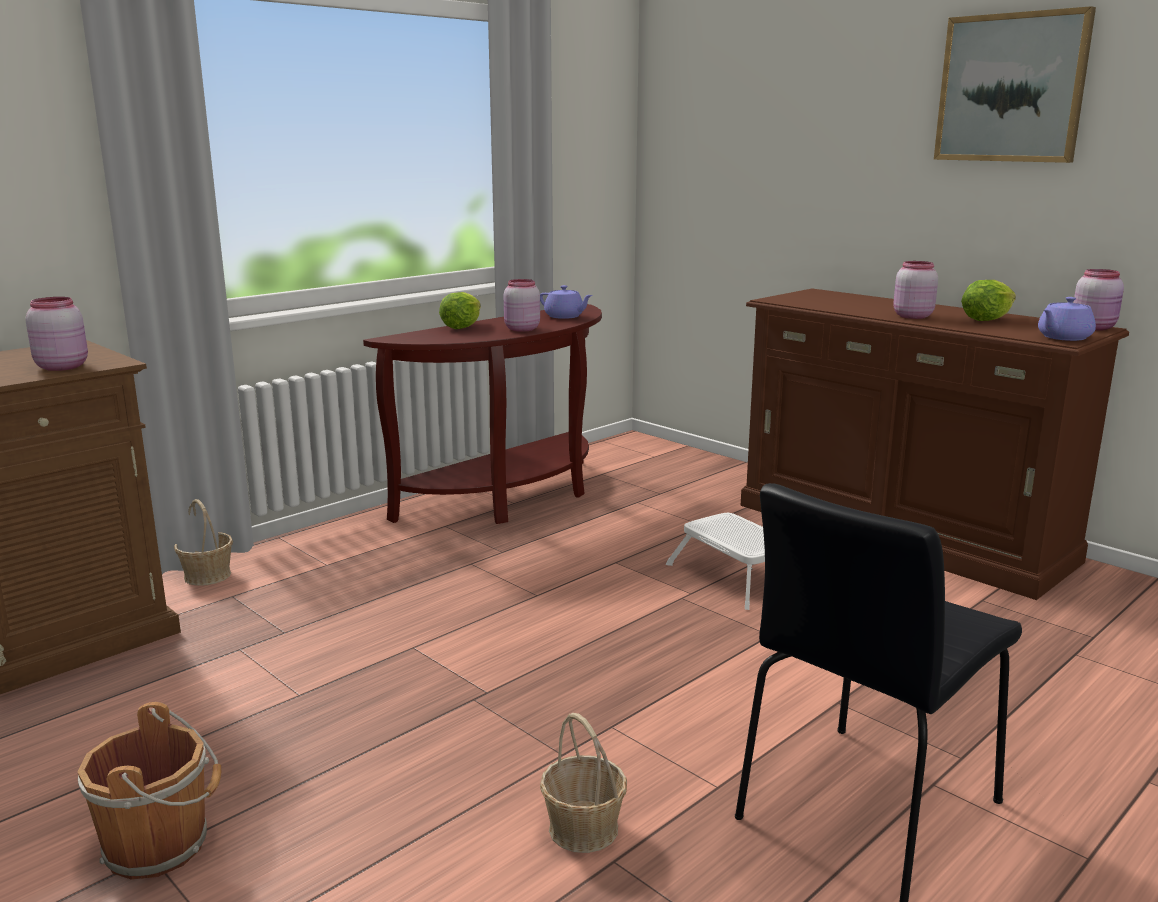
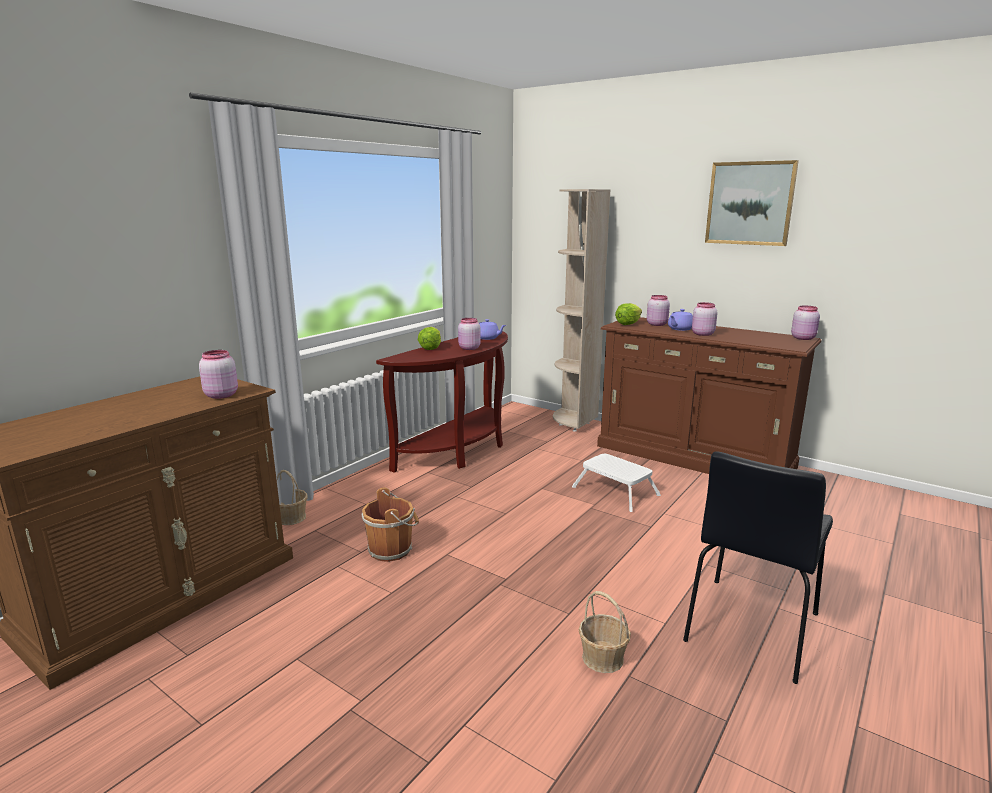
camera: 10 degrees left, 0 degrees up
brown bucket [77,702,221,880] -> brown bucket moved to [362,488,419,562]
lettuce [961,280,1016,321] -> lettuce moved to [615,303,642,325]
purple teapot [1038,297,1096,341] -> purple teapot moved to [668,309,693,331]
none -> beige bookcase [553,189,610,432]
none -> pink jar [647,295,670,326]

